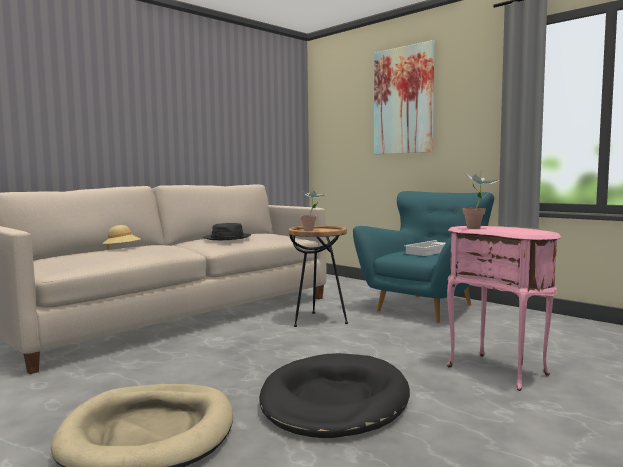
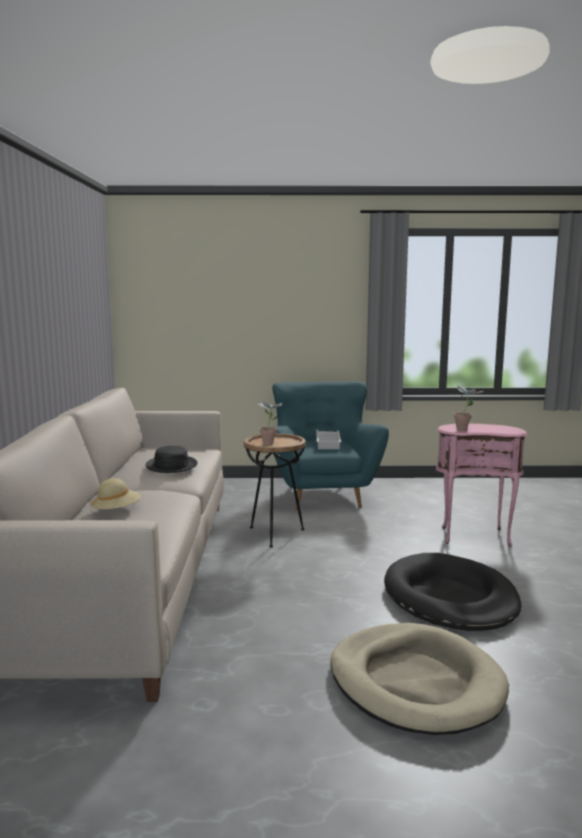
camera: 45 degrees left, 5 degrees up
picture [374,40,434,155] -> none

